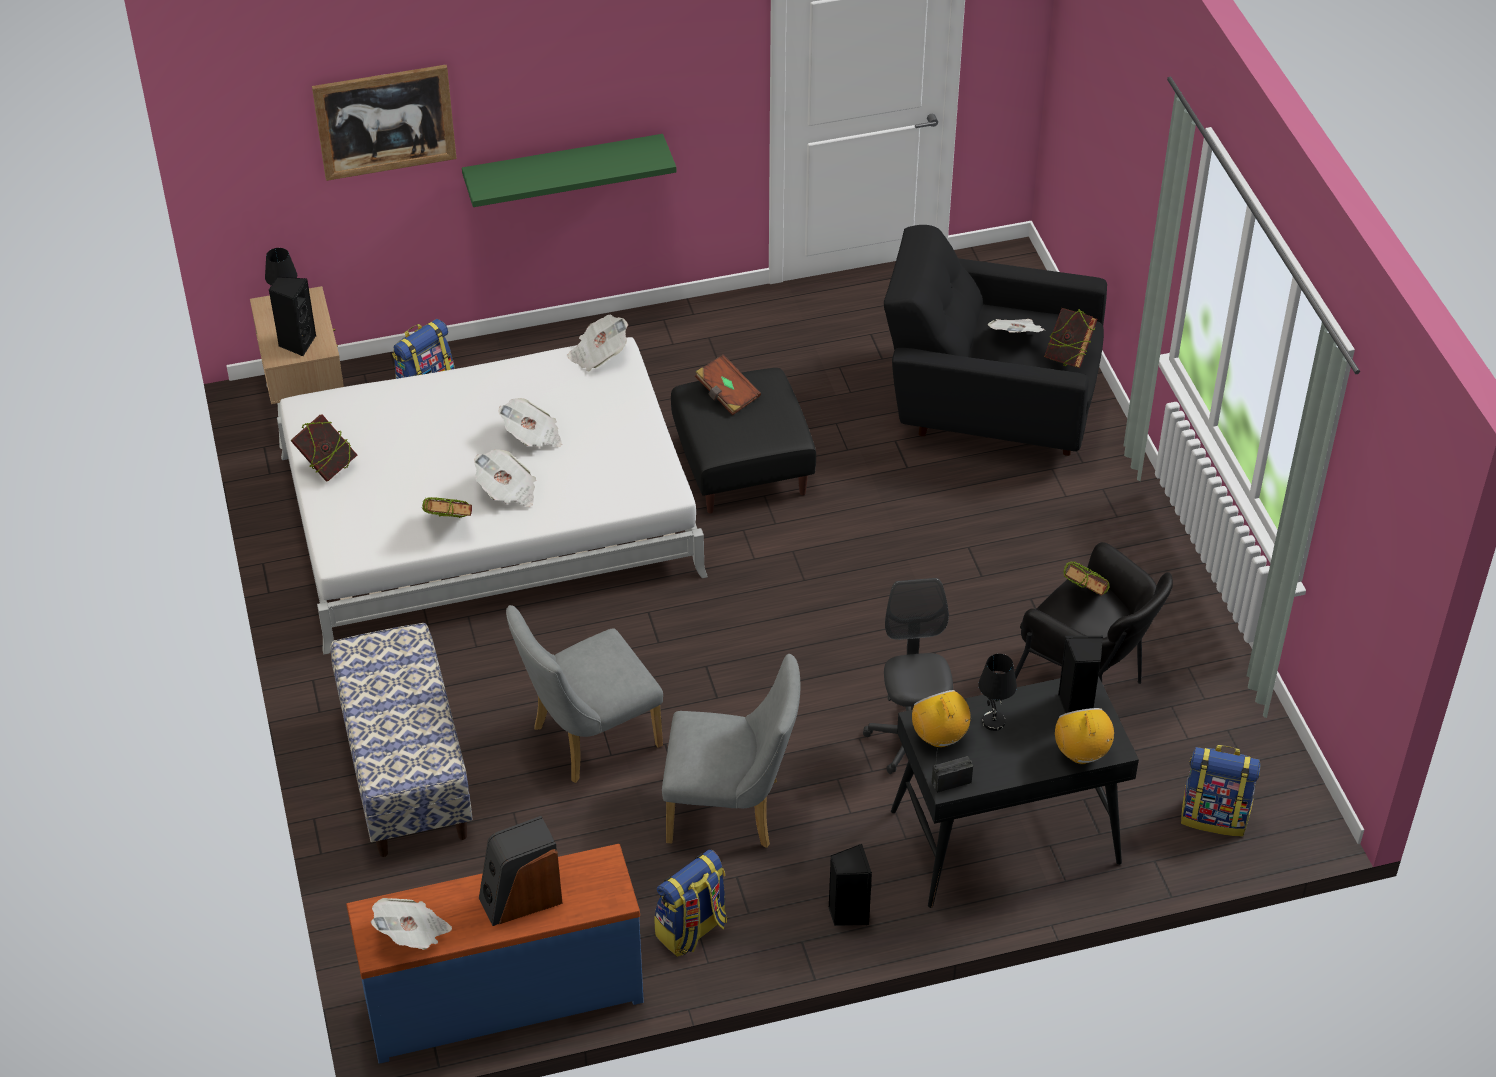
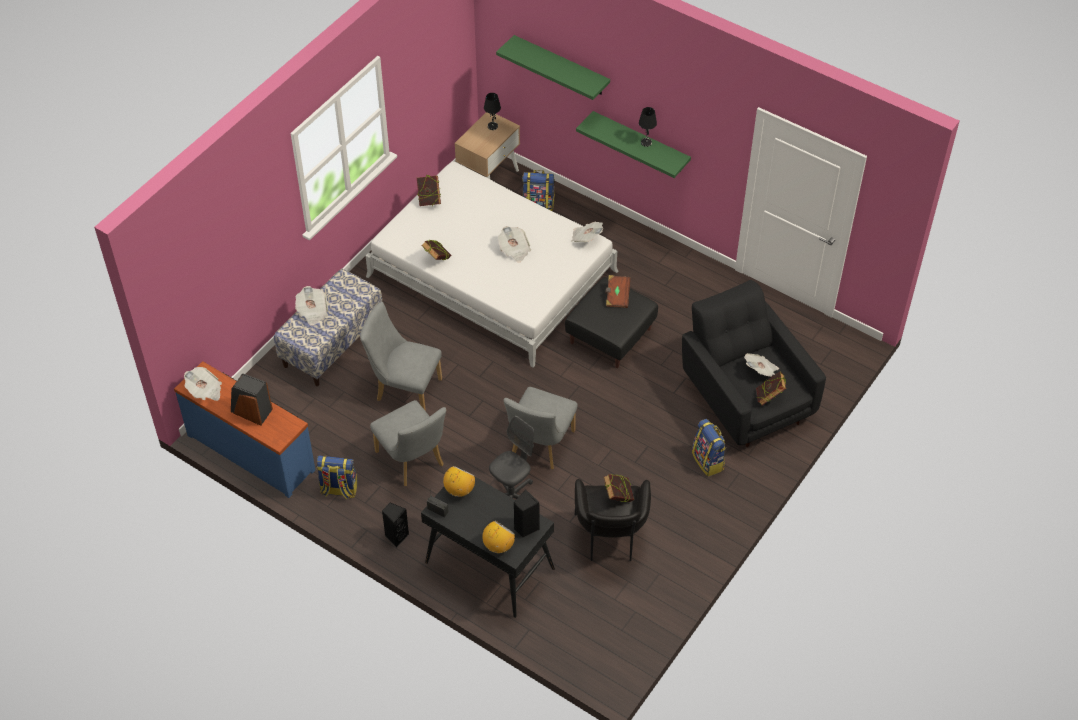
camera: 50 degrees right, 5 degrees up
black speaker [269,277,316,356] -> none
picture [312,65,457,181] -> green shelf [496,35,610,100]
newspaper [474,449,536,507] -> newspaper moved to [295,286,328,326]
black table lamp [979,654,1017,731] -> black table lamp moved to [639,107,657,147]
backpack [1181,745,1260,836] -> backpack moved to [692,419,726,477]
none -> grey chair [503,387,578,469]

